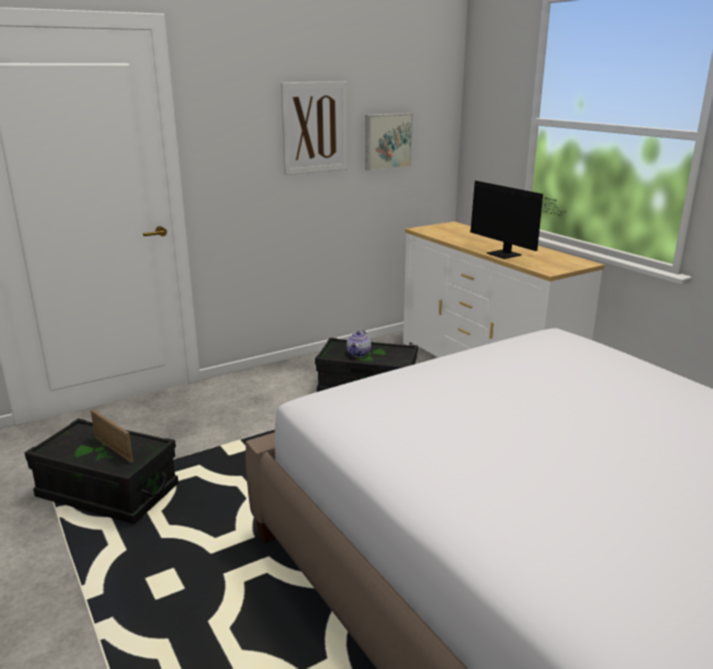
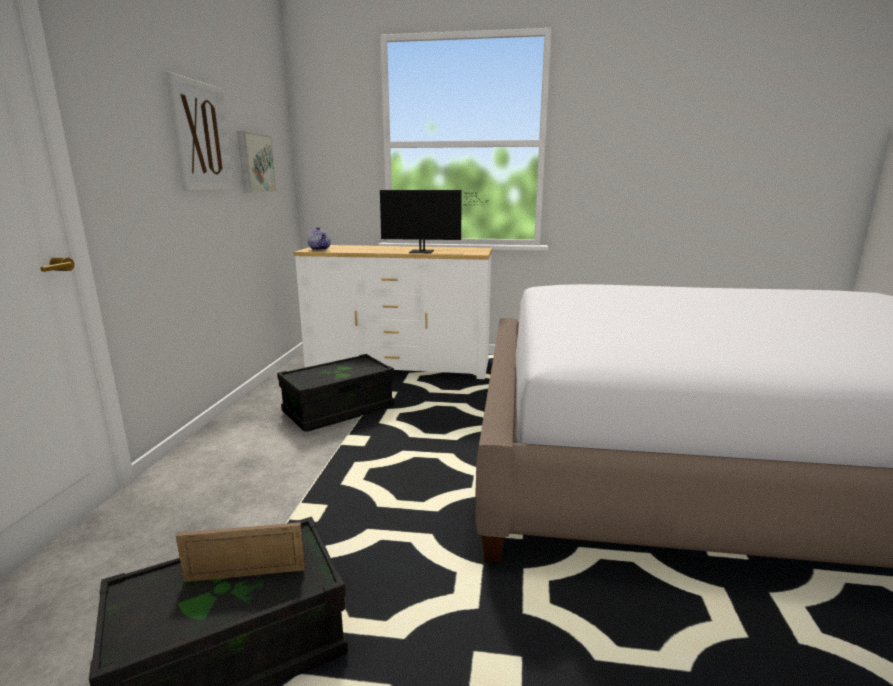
camera: 50 degrees left, 5 degrees down
teapot [346,330,371,357] -> teapot moved to [308,227,331,250]

